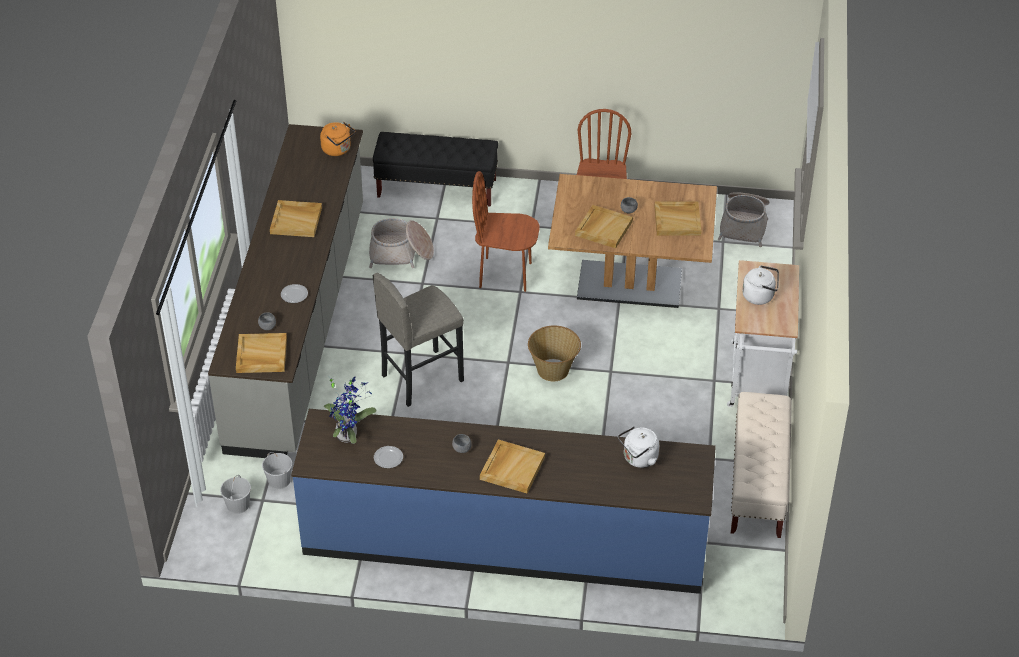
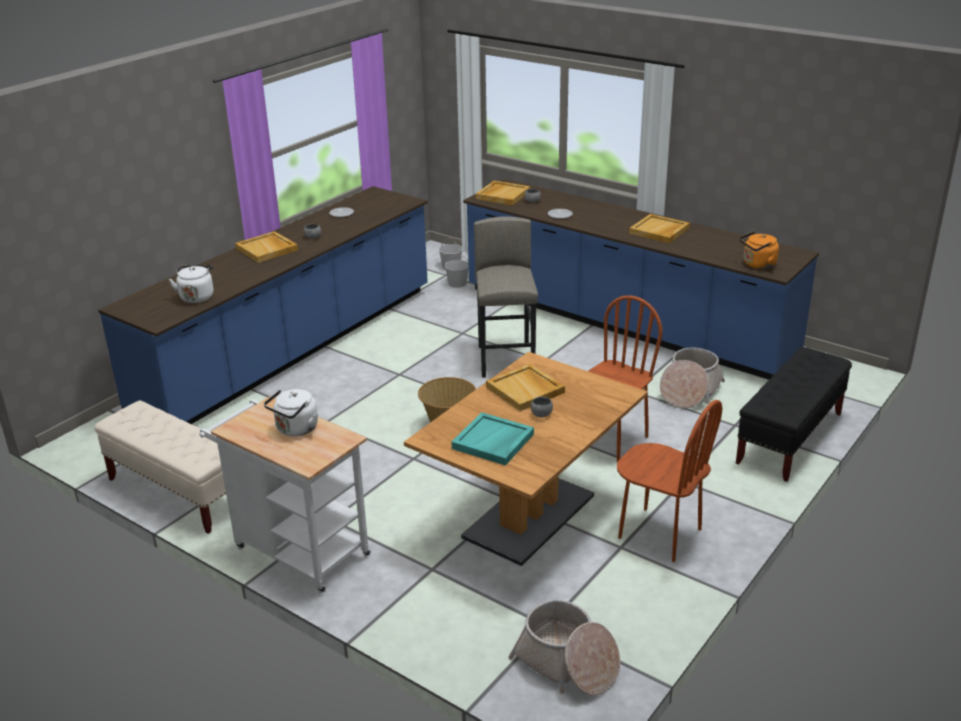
camera: 120 degrees right, 15 degrees down
grey counter [208,124,363,458] -> blue counter [463,179,819,380]
potted plant [324,376,377,444] -> none
beige tray [654,202,701,235] -> turquoise tray [451,412,534,465]

